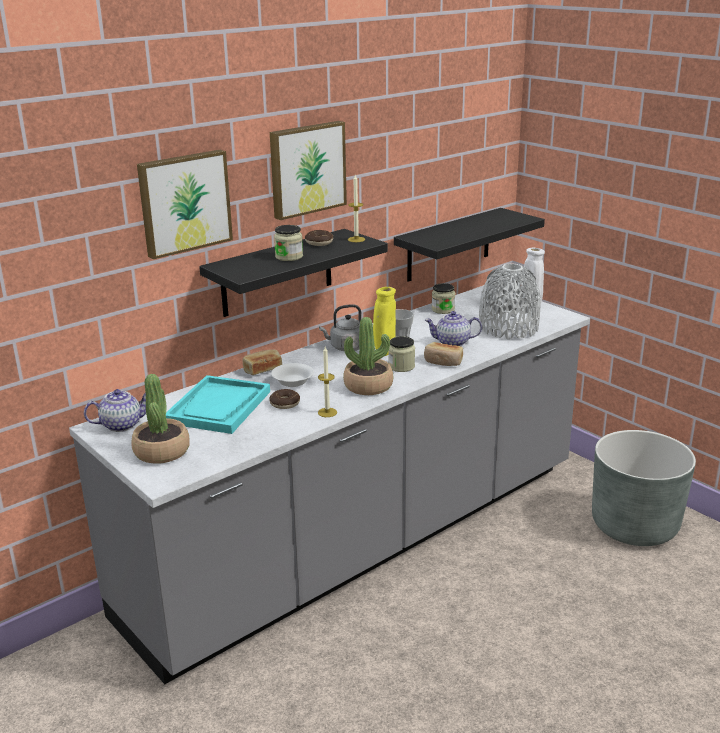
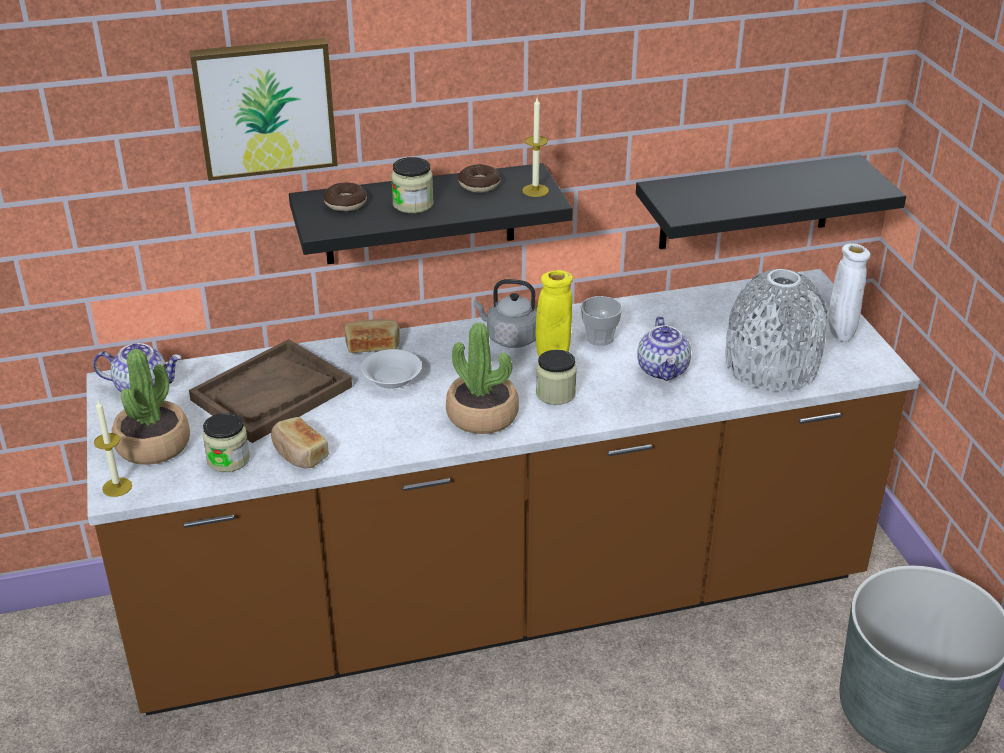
camera: 25 degrees right, 10 degrees up
grey counter [69,285,590,684] -> brown counter [86,269,920,716]
turquoise tray [166,375,270,434] -> brown tray [189,339,352,443]
donut [269,389,300,409] -> donut moved to [323,182,367,211]
picture [270,121,347,220] -> none
candle [318,347,337,417] -> candle moved to [94,400,132,497]
bread [424,342,463,366] -> bread moved to [271,417,329,469]
teapot [425,311,482,346] -> teapot turned 120 degrees counterclockwise [637,316,691,381]
jar [432,283,455,314] -> jar moved to [203,413,250,472]

